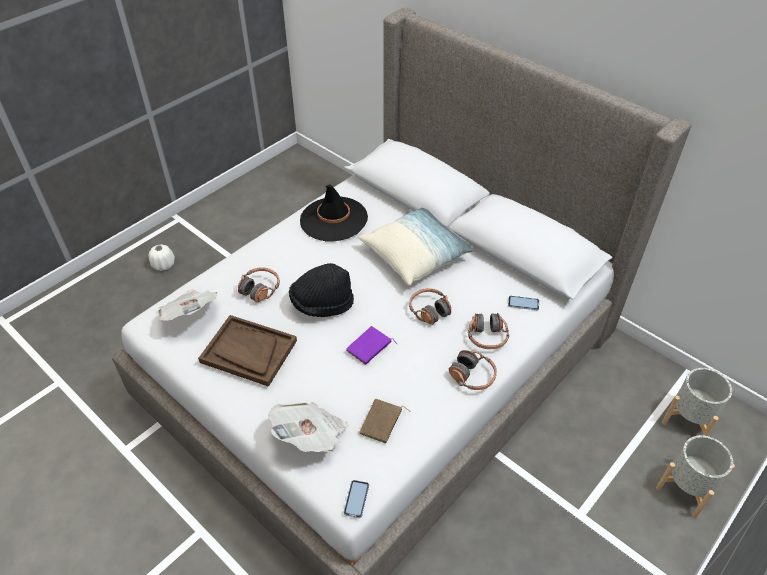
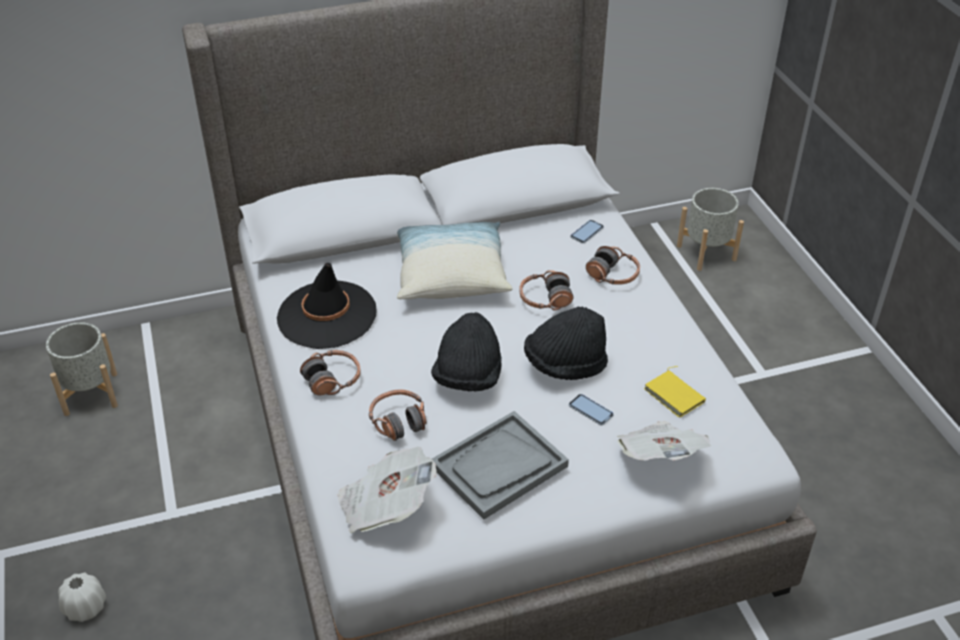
camera: 60 degrees left, 5 degrees down
brown tray [198,315,297,387] -> grey tray [432,411,569,520]
phone [344,480,369,518] -> phone moved to [569,394,614,425]
purple book [346,326,398,365] -> black hat [524,307,608,380]
brown book [359,399,411,444] -> yellow book [644,366,706,418]
headphones [449,350,497,390] -> headphones moved to [300,350,361,395]
grey planter [656,435,735,518] -> grey planter moved to [46,322,118,416]

